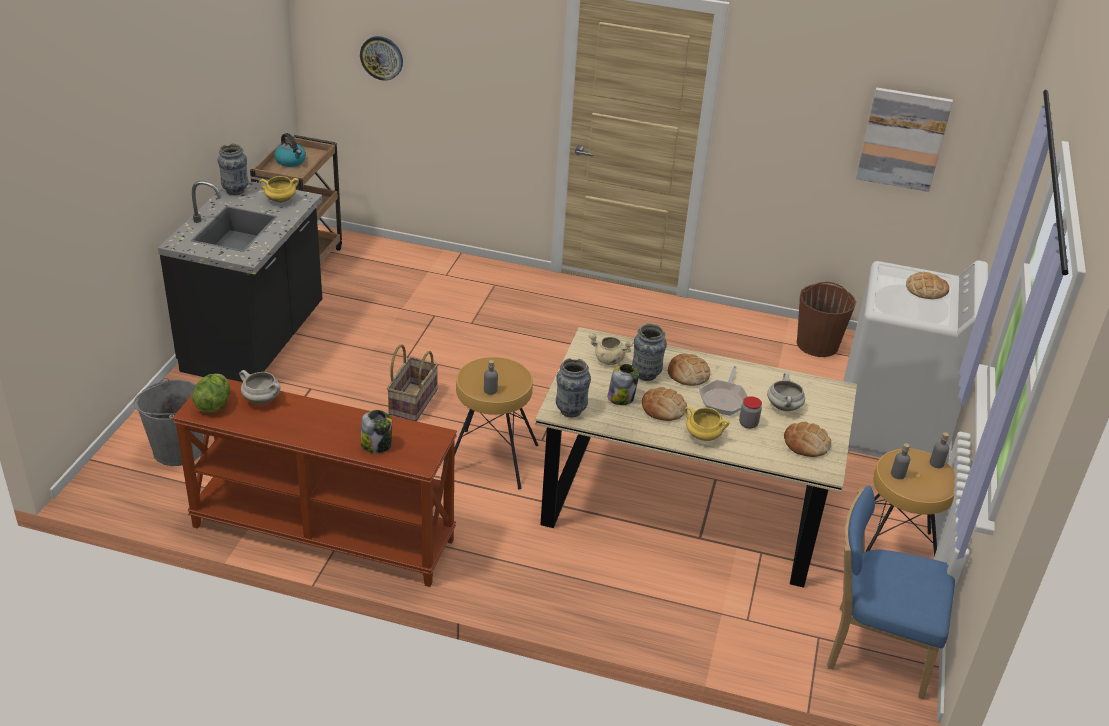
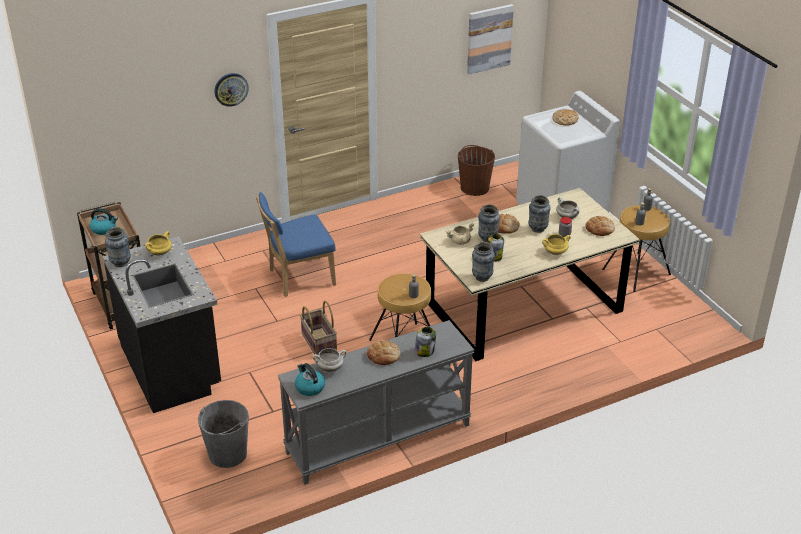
camera: 40 degrees left, 0 degrees up
brown console table [172,379,457,587] -> grey console table [278,320,474,485]
lettuce [192,374,230,413] -> kettle [295,363,325,396]
wall clock [360,36,403,81] -> wall clock moved to [214,73,249,107]
bread [642,387,687,421] -> bread moved to [367,340,401,365]
frying pan [699,366,748,415] -> vase [528,195,551,233]
blue chair [827,486,955,699] -> blue chair moved to [256,192,336,297]

